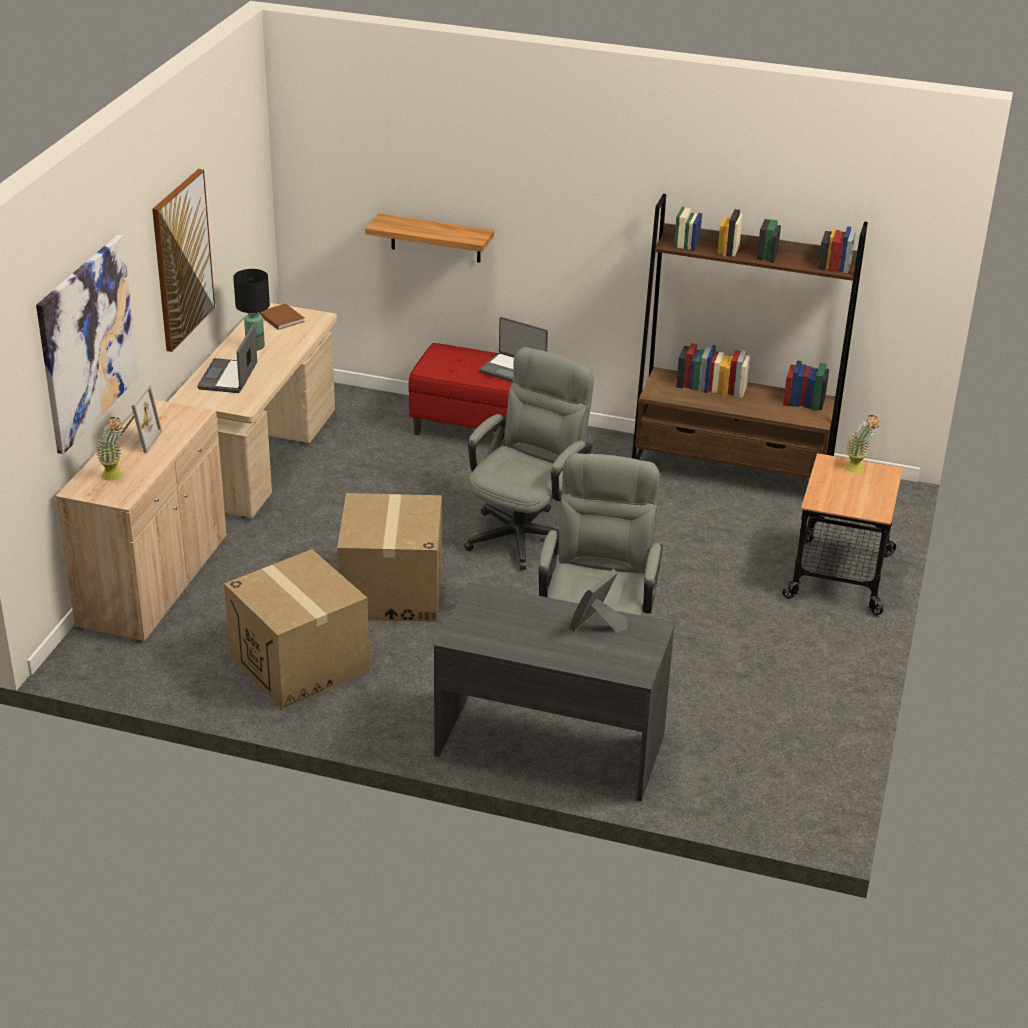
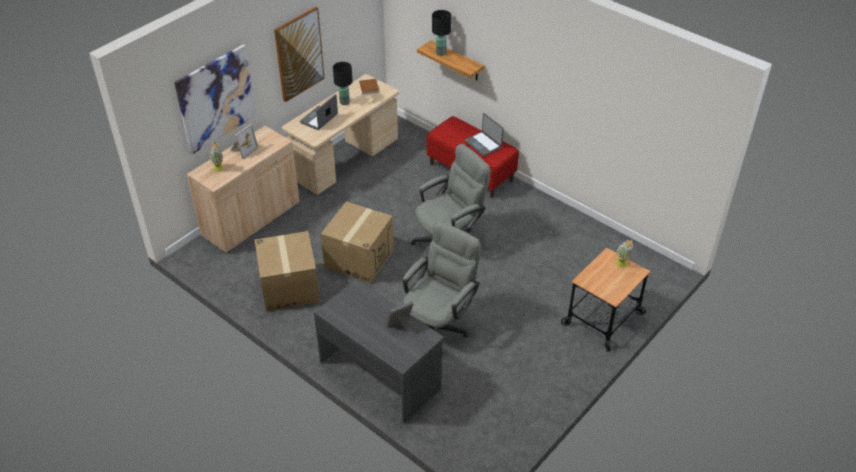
camera: 25 degrees right, 10 degrees up
brown bookcase [632,194,868,478] -> none
none -> black table lamp [432,10,451,56]

